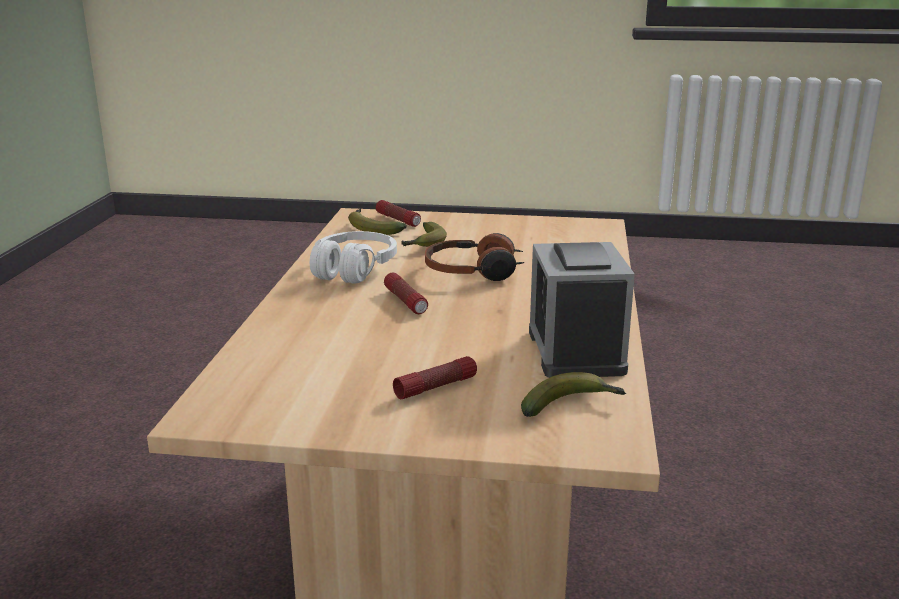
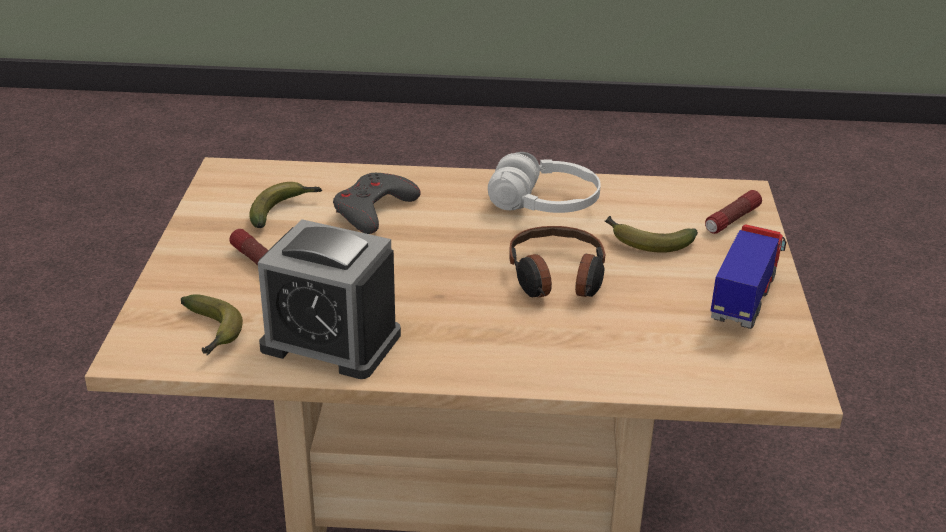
camera: 85 degrees right, 10 degrees up
banana [348,209,407,235] -> banana moved to [249,182,322,228]
flashlight [384,273,428,314] -> none
alarm clock [529,242,635,378] -> alarm clock turned 150 degrees counterclockwise [258,219,401,379]
none -> grey game controller [333,173,421,234]
none -> toy truck [711,224,787,329]

